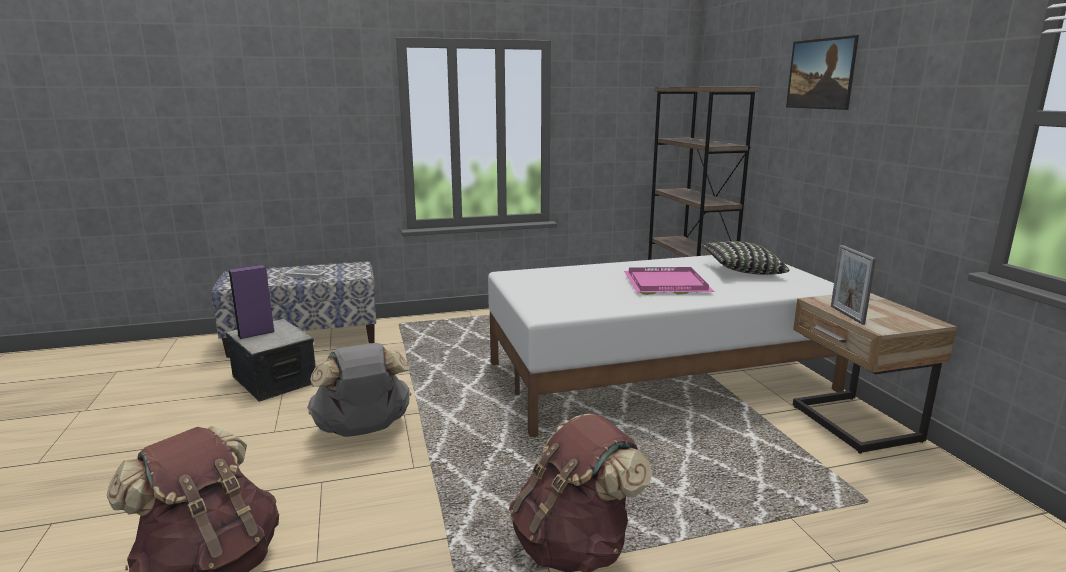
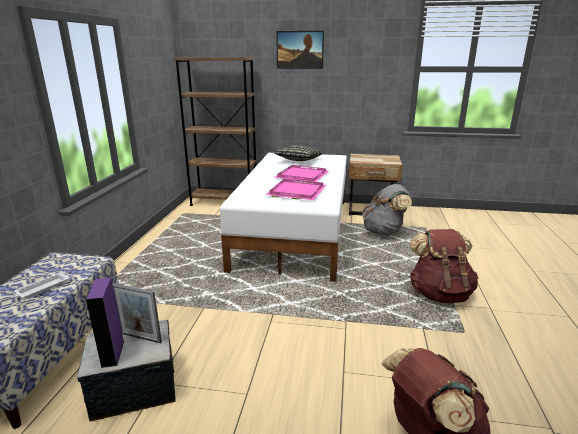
camera: 65 degrees left, 5 degrees up
grey backpack [307,343,411,437] -> grey backpack moved to [362,184,412,236]
picture frame [831,245,876,325] -> picture frame moved to [112,283,162,343]
none -> pink tray [266,179,326,200]

